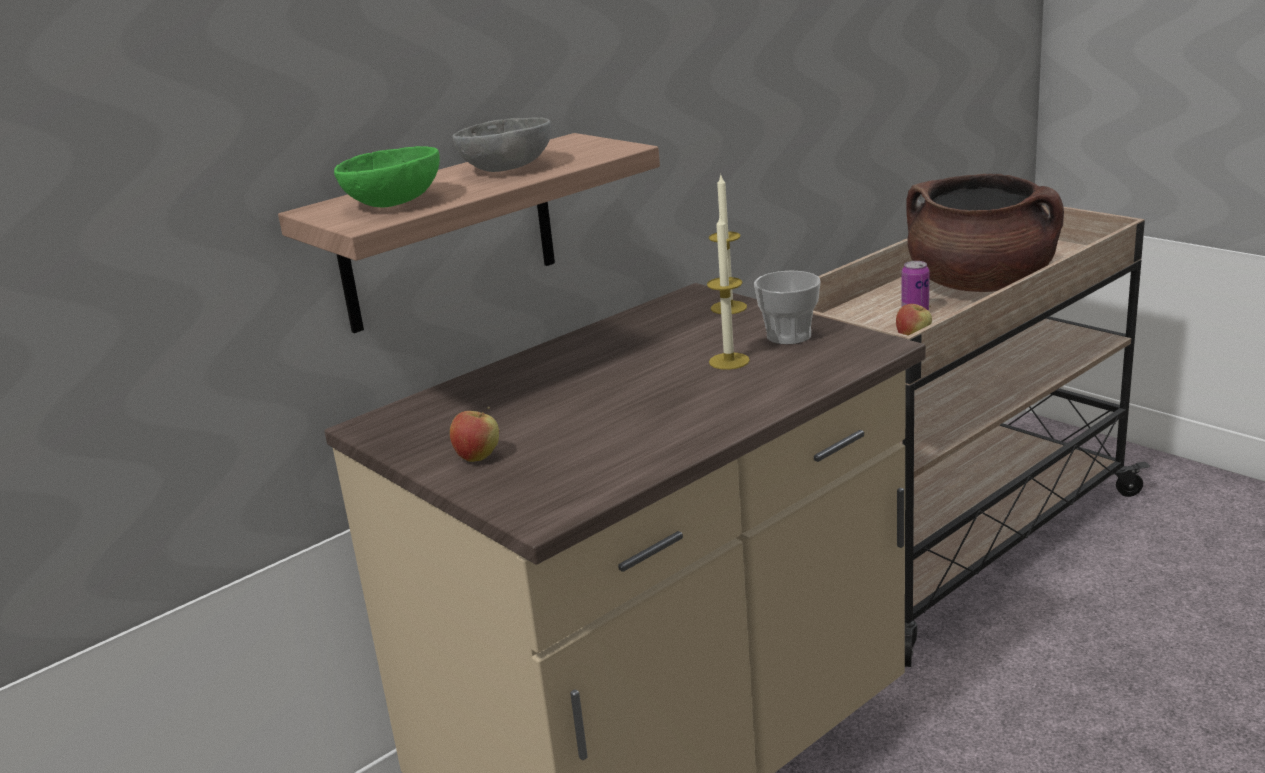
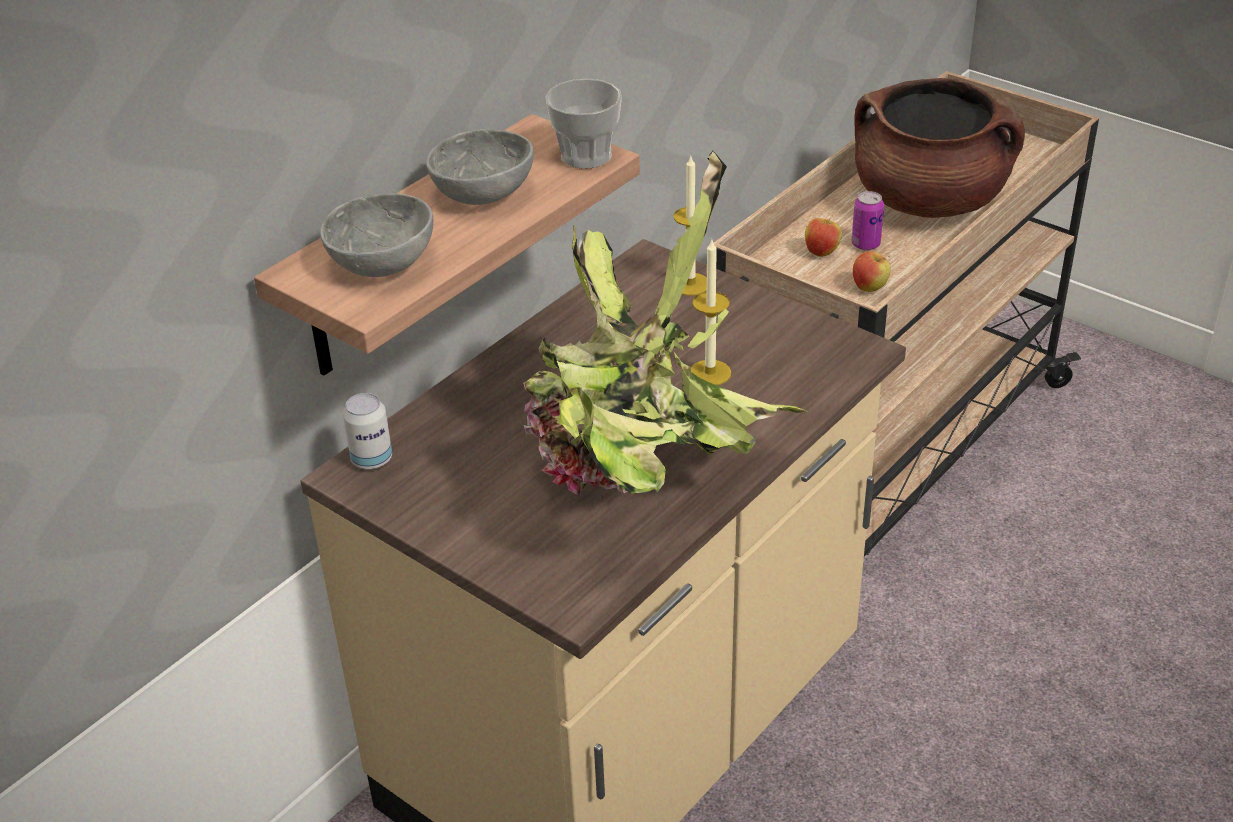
camera: 10 degrees left, 15 degrees up
green bowl [334,146,440,208] -> grey bowl [320,193,433,277]
apple [450,407,499,462] -> apple moved to [805,215,842,257]
cup [754,270,821,344] -> cup moved to [545,79,622,169]
none -> can [343,393,392,470]
none -> potted plant [523,151,809,494]

